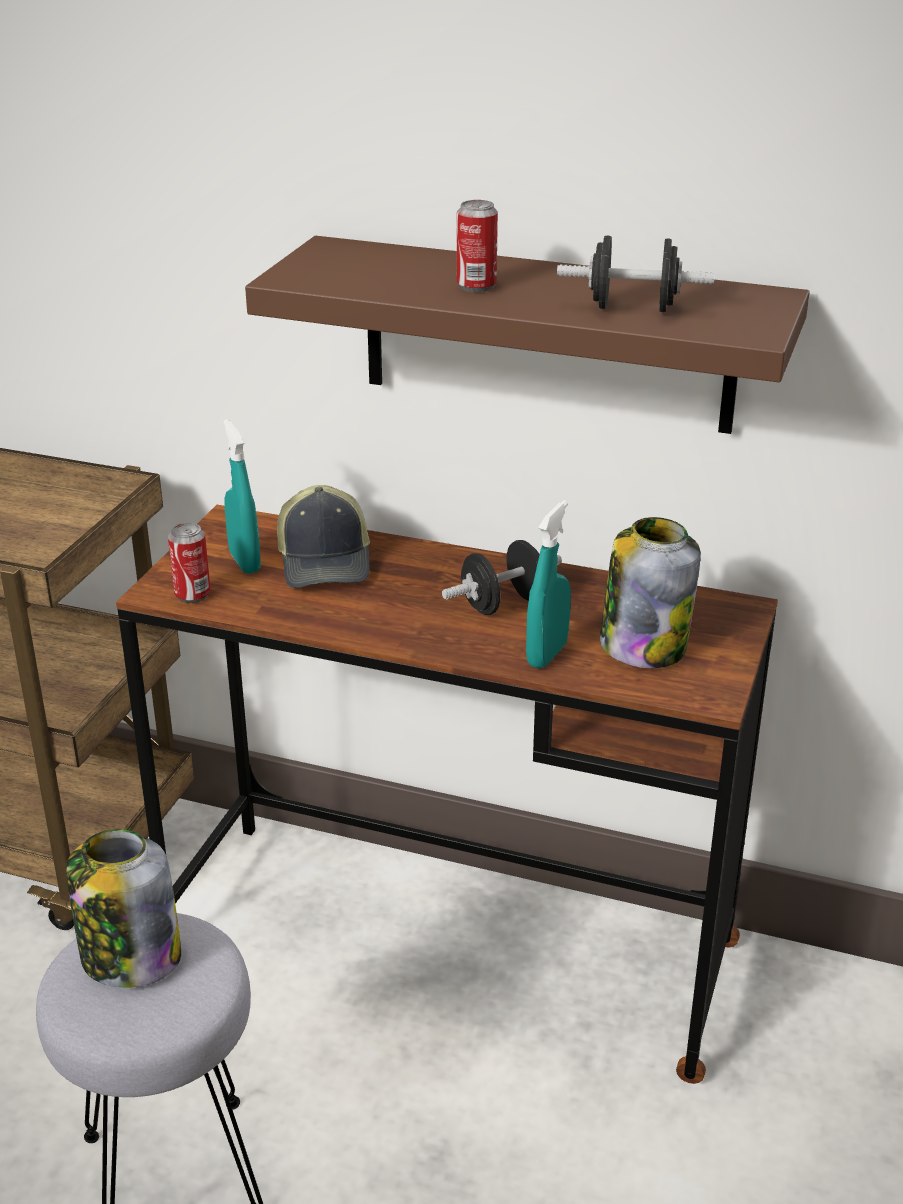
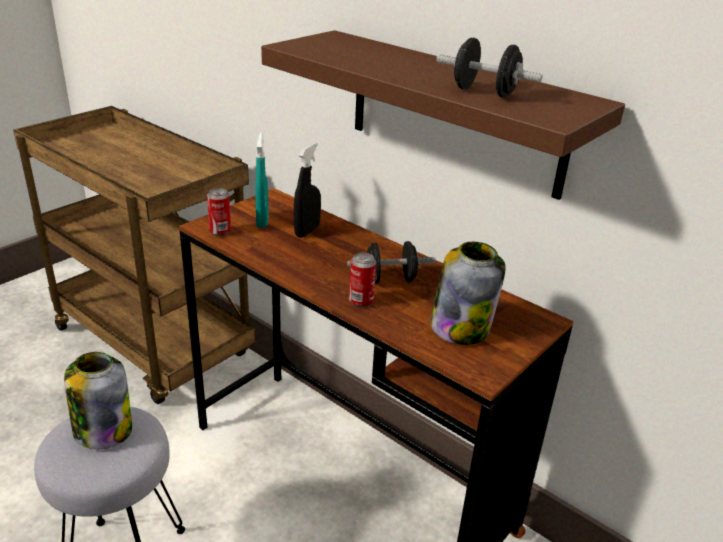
camera: 20 degrees right, 0 degrees up
cap [277,485,370,588] -> black spray bottle [294,143,321,238]
can [457,200,498,292] -> can moved to [349,252,376,308]
turquoise spray bottle [526,500,571,669] -> none

